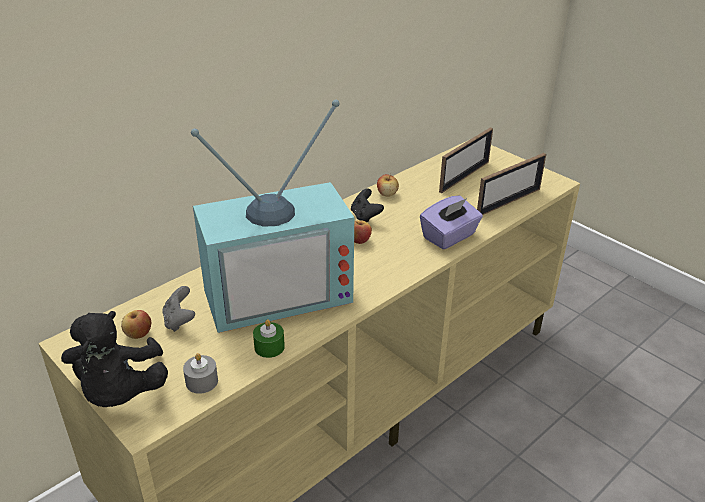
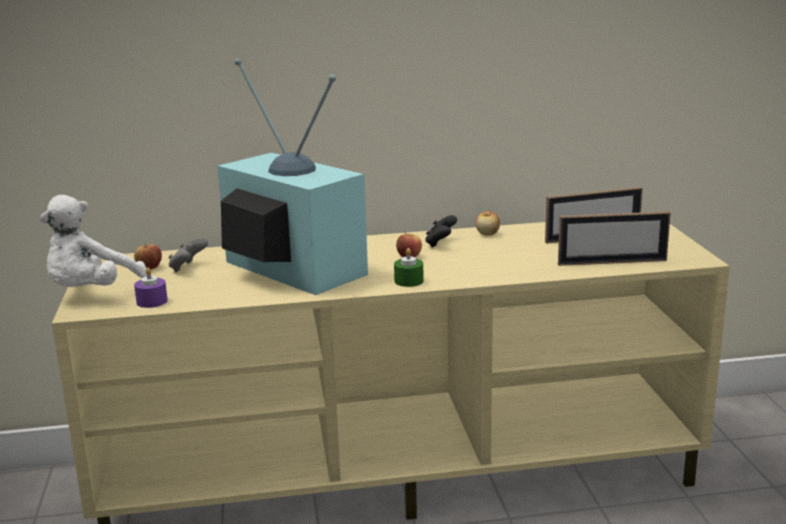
camera: 35 degrees right, 15 degrees down
black plush toy [61,311,168,407] -> white plush toy [40,195,147,287]
grey candle [183,353,218,394] -> purple candle [134,268,168,308]
television [191,100,354,333] -> television turned 150 degrees counterclockwise [218,58,368,295]
green candle [253,319,285,358] -> green candle moved to [394,248,424,287]
purple tissue box [420,196,483,250] -> none

